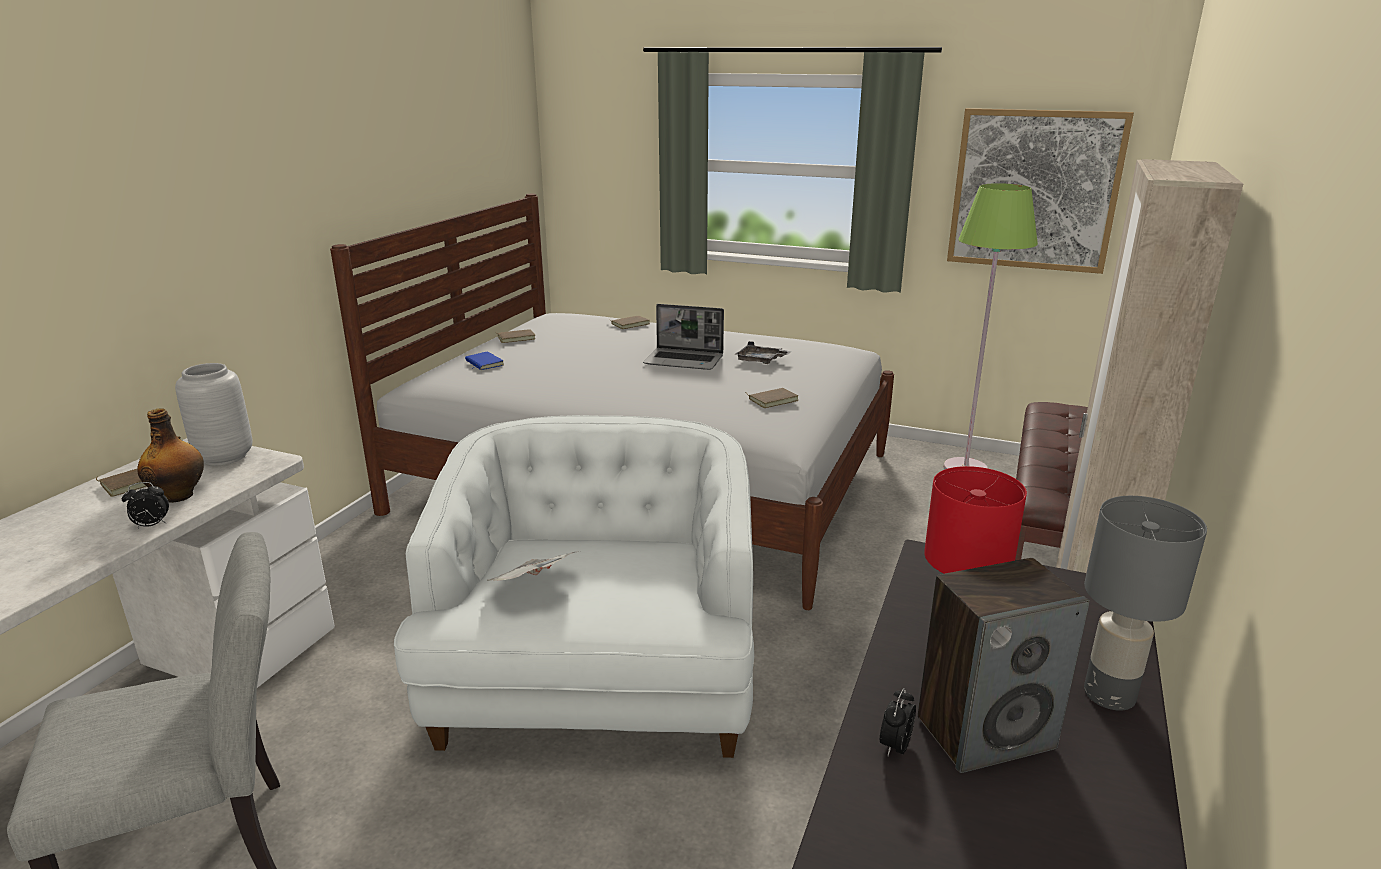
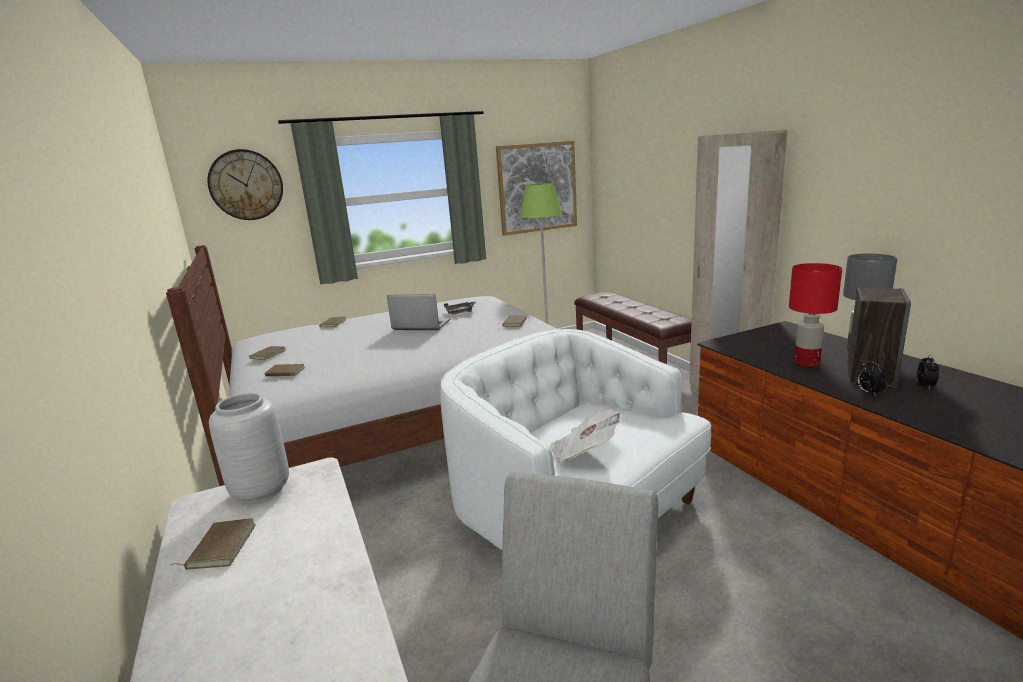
camera: 45 degrees left, 5 degrees down
alarm clock [121,482,169,528] -> alarm clock moved to [917,355,939,390]
bottle [137,408,204,503] -> none
blue book [465,351,504,370] -> brown book [264,364,305,376]
laptop [643,304,724,370] -> laptop turned 135 degrees counterclockwise [387,294,451,330]
none -> wall clock [207,149,283,220]

